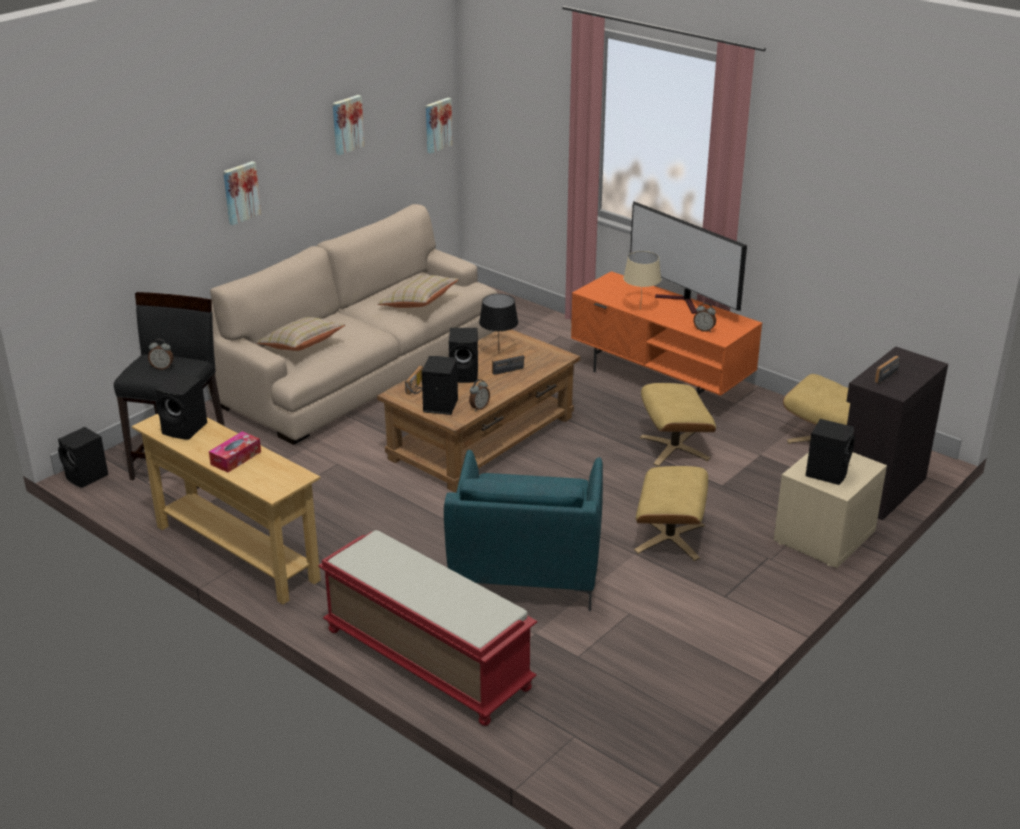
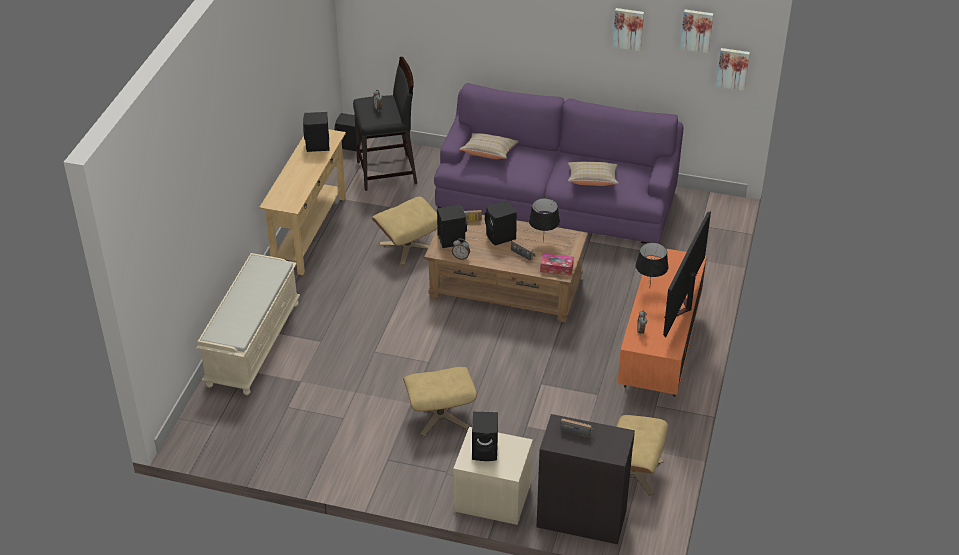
camera: 65 degrees right, 10 degrees up
beige sofa [208,204,497,445] -> purple sofa [434,83,683,244]
tissue box [209,431,261,473] -> tissue box moved to [540,253,574,275]
picture [223,161,261,225] -> picture moved to [680,10,714,53]
red bench [318,530,537,726] -> beige bench [196,253,300,395]
turquoise armchair [444,450,603,611] -> none
beige table lamp [623,251,661,310] -> black table lamp [635,242,669,289]
beige ottoman [640,383,716,467] -> beige ottoman moved to [372,196,437,265]

